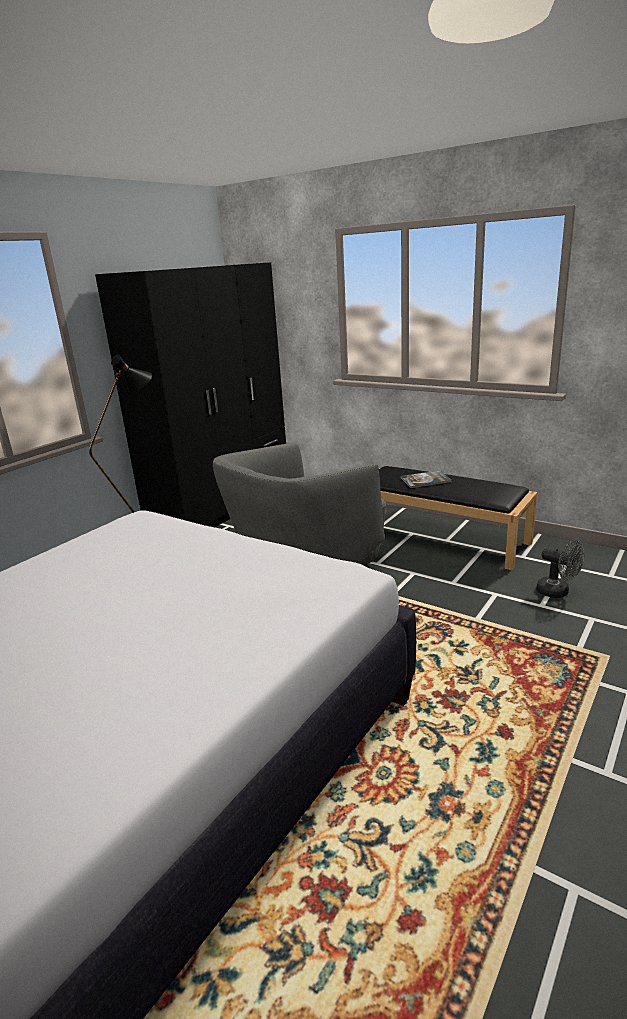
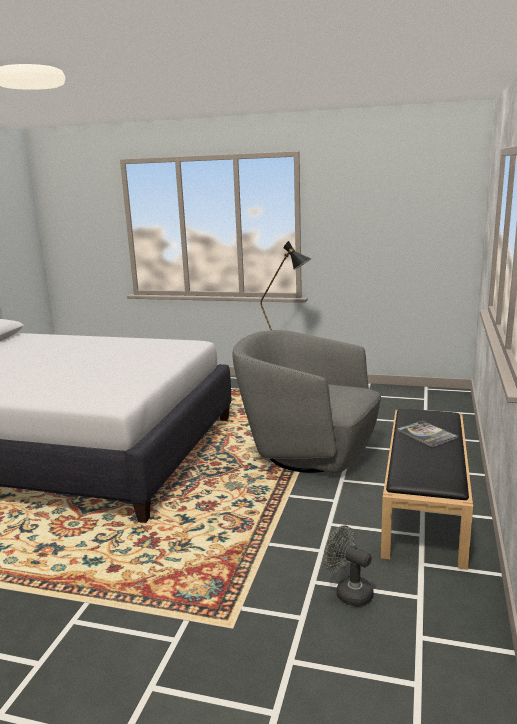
camera: 70 degrees right, 5 degrees down
black wardrobe [95,262,286,527] -> none
grey fan [536,541,584,598] -> grey fan turned 105 degrees clockwise [324,526,373,607]

